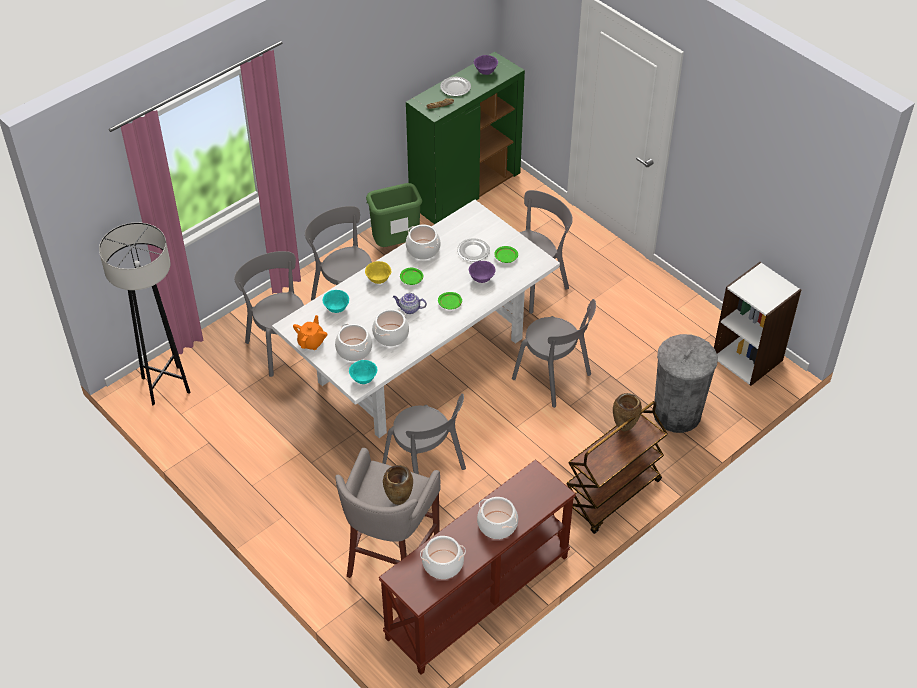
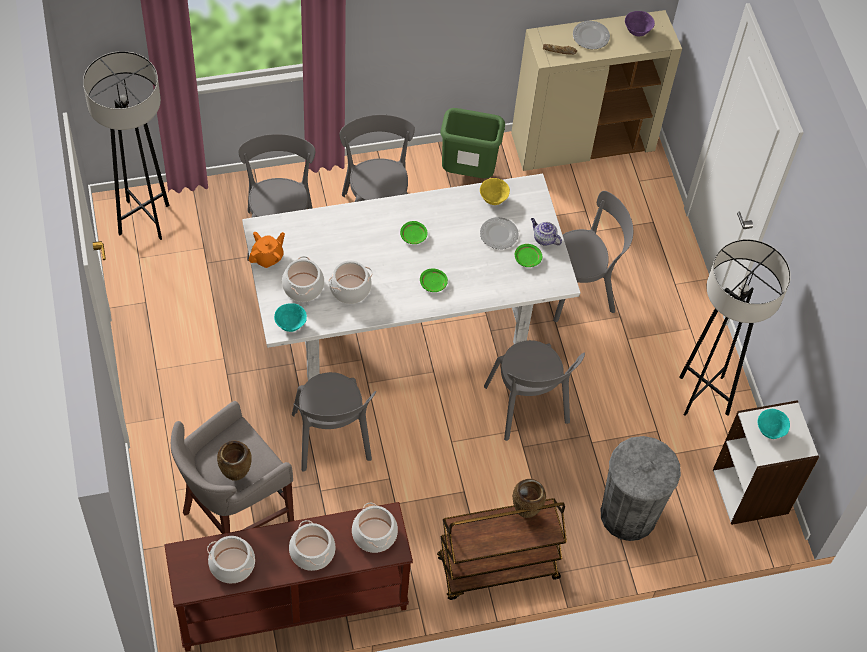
camera: 25 degrees right, 10 degrees up
turquoise bowl [322,290,349,313] -> turquoise bowl moved to [757,409,790,439]
yellow bowl [365,261,391,284] -> yellow bowl moved to [480,178,510,205]
teapot [393,293,427,314] -> teapot moved to [531,218,562,246]
green cabinet [406,52,525,224] -> beige cabinet [511,10,682,171]
cooking pot [406,224,441,260] -> cooking pot moved to [352,503,398,553]
purple bowl [469,261,495,283] -> none
none -> grey floor lamp [679,239,791,416]

